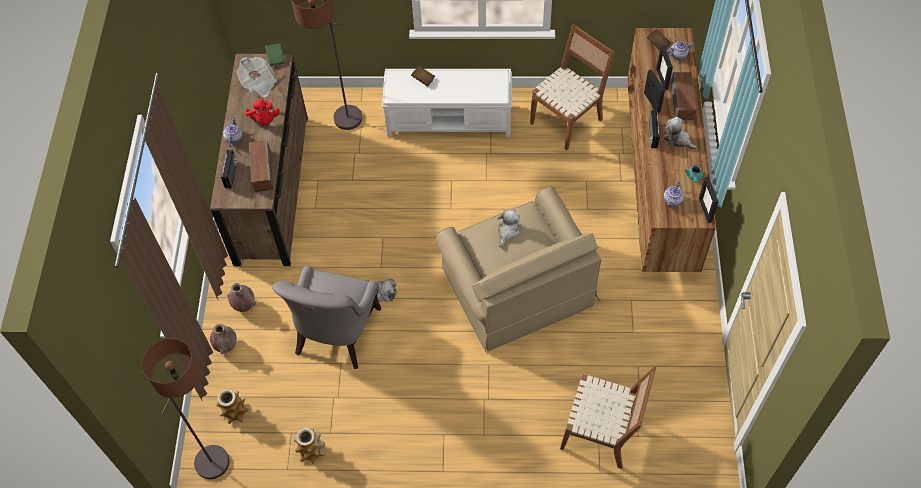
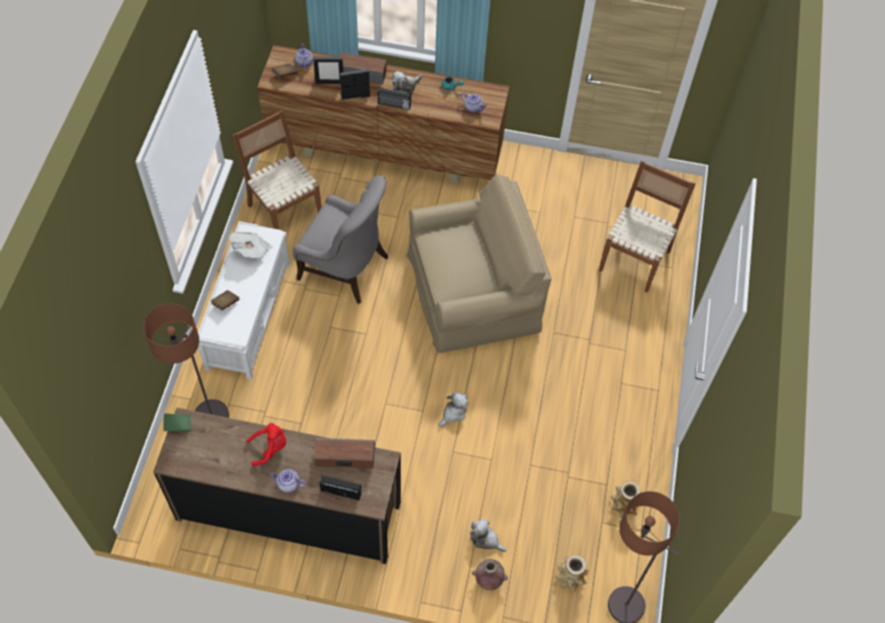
camera: 85 degrees left, 0 degrees up
brown vase [227,283,256,312] -> none
newspaper [236,57,277,97] -> newspaper moved to [229,232,273,259]
grey chair [272,266,381,369] -> grey chair moved to [293,175,388,304]
plush toy [497,209,520,247] -> plush toy moved to [470,519,506,552]
picture frame [699,177,718,223] -> none

